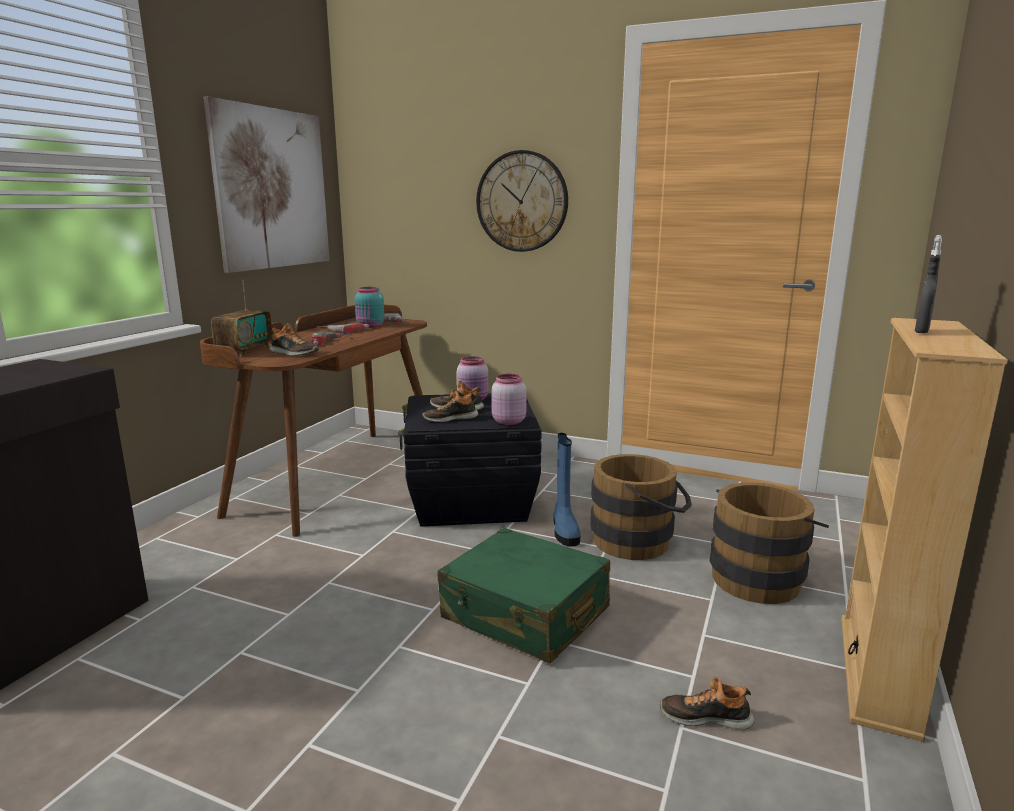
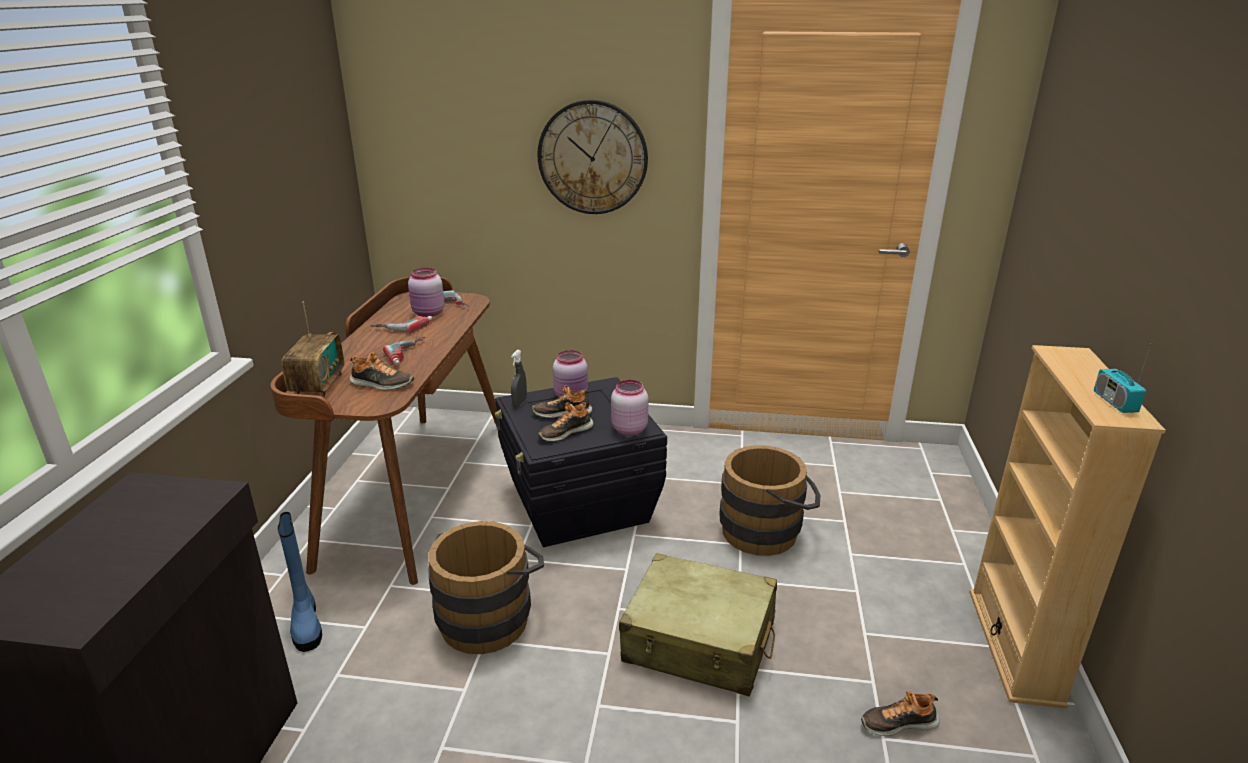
camera: 15 degrees left, 10 degrees up
picture [203,96,330,273] -> none
turquoise jar [355,287,385,328] -> pink jar [408,267,445,317]
green suitcase [437,528,610,664] -> beige suitcase [619,553,777,696]
blue boot [553,433,581,547] -> blue boot moved to [278,512,322,652]
brown bucket [710,483,829,604] -> brown bucket moved to [428,521,544,654]
grey spray bottle [915,235,942,333] -> grey spray bottle moved to [511,350,527,407]
none -> radio [1094,341,1152,413]

